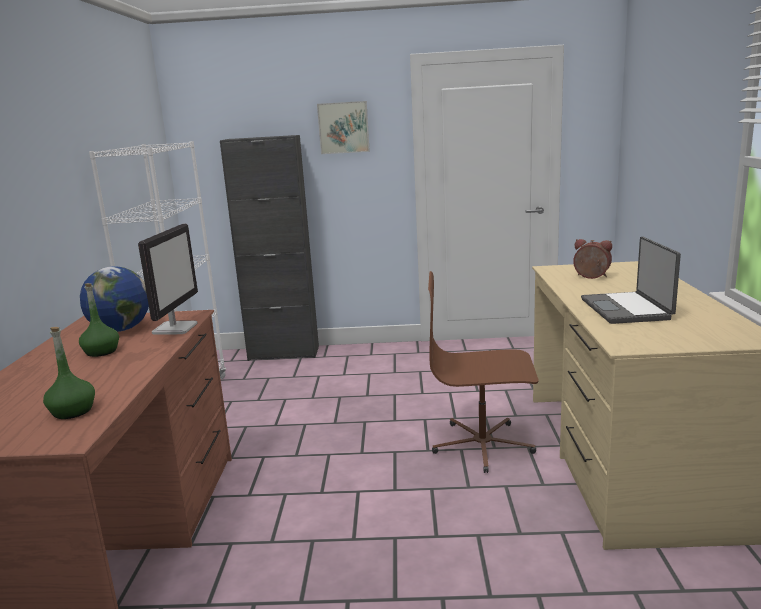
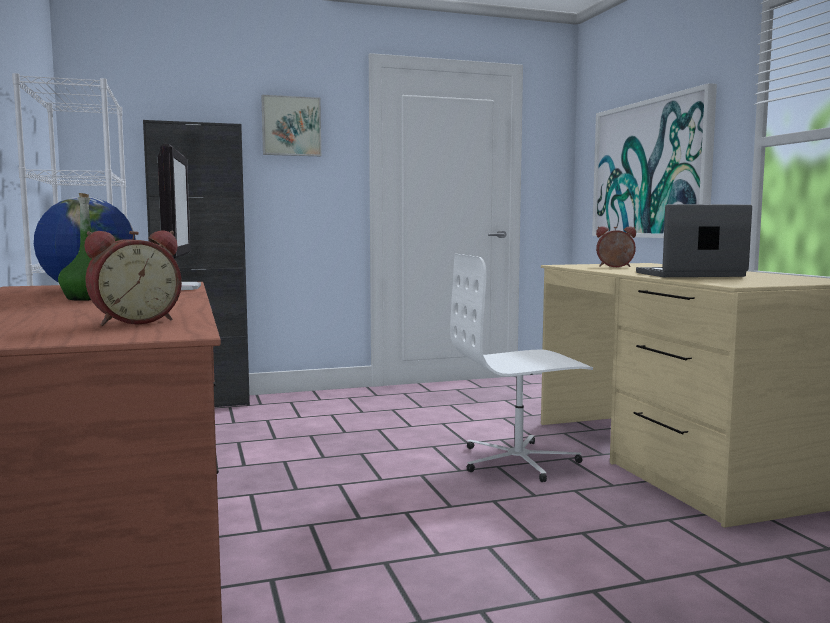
camera: 20 degrees left, 10 degrees down
green bottle [43,327,95,419] -> alarm clock [85,230,182,326]
brown office chair [428,271,538,473] -> white office chair [450,254,593,482]
laptop [581,236,681,324] -> laptop turned 105 degrees clockwise [636,204,752,277]
none -> picture [592,83,717,238]

